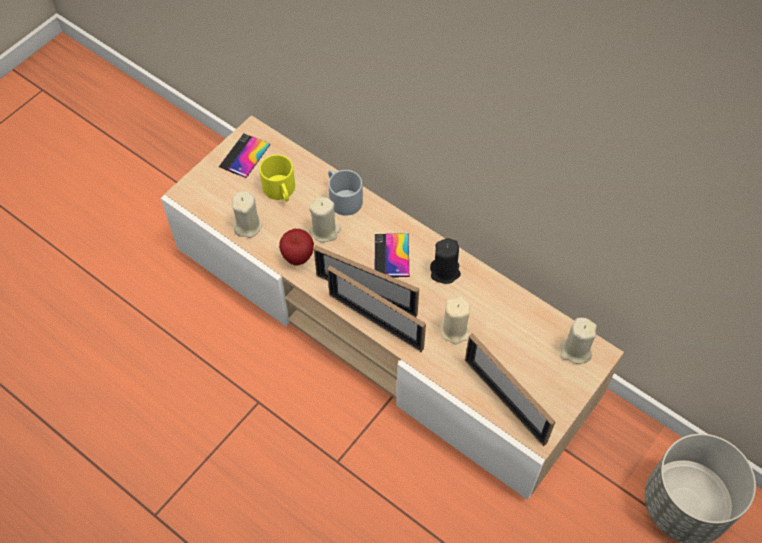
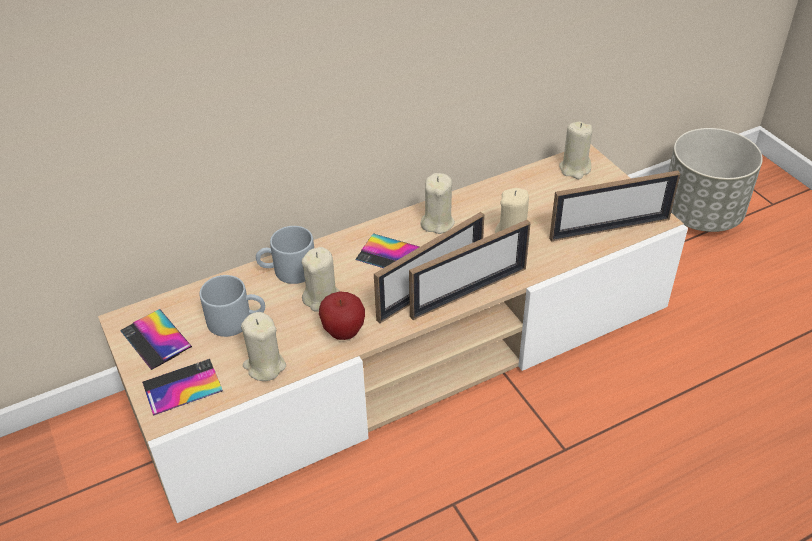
camera: 65 degrees left, 15 degrees down
yellow mug [259,155,295,202] -> grey mug [200,275,265,337]
black candle [430,238,461,284] -> beige candle [421,173,455,234]
none -> phone [142,359,223,416]

